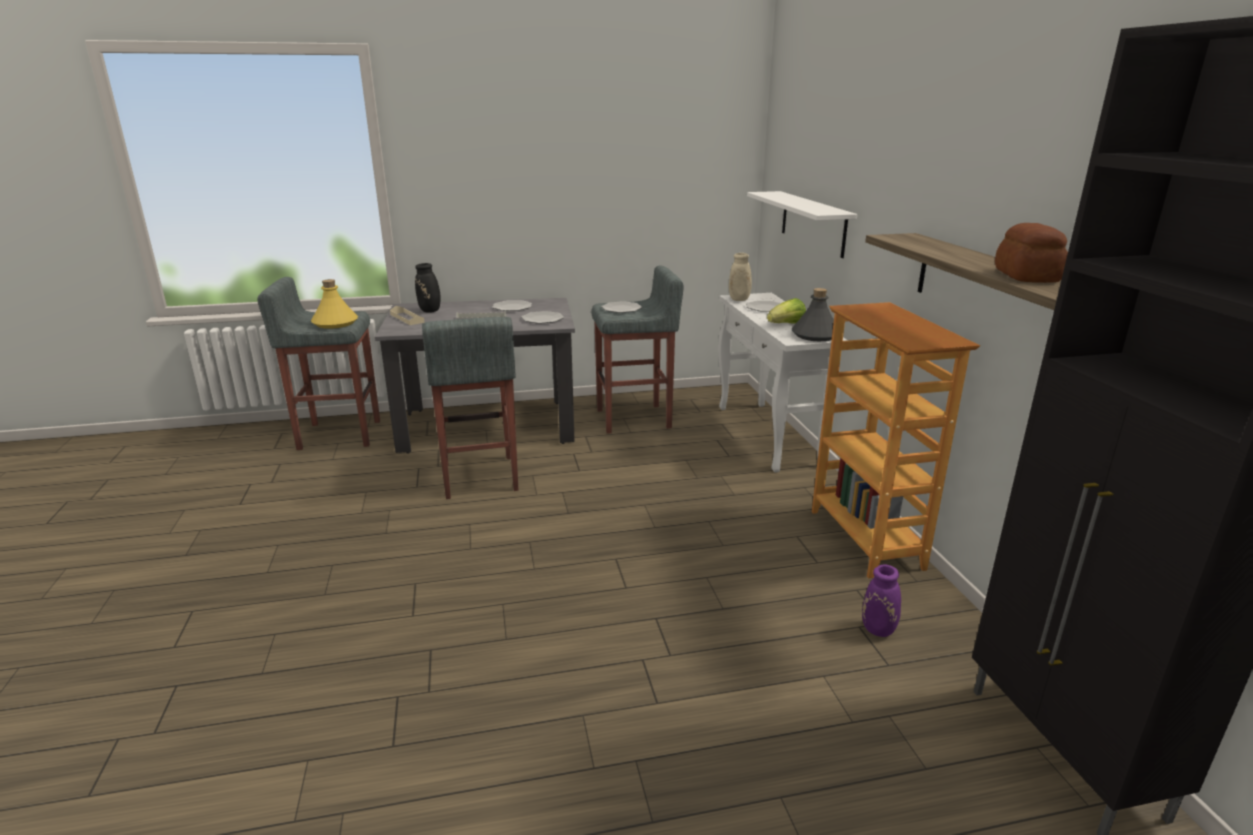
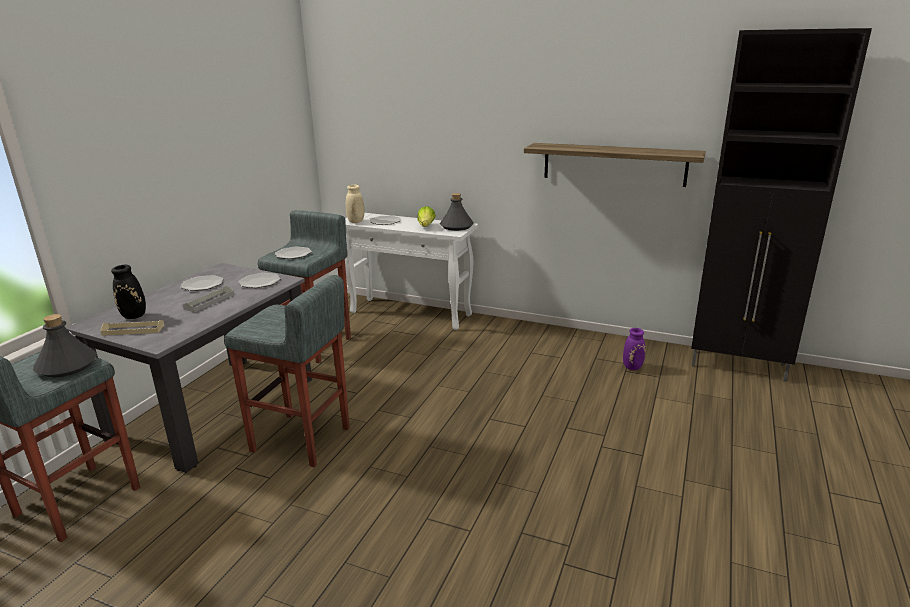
camera: 55 degrees left, 0 degrees up
yellow bottle [311,279,358,329] -> grey bottle [33,314,97,377]
white shelf [747,191,857,258] -> none
bookcase [812,302,980,578] -> none
bread [995,223,1068,283] -> none

